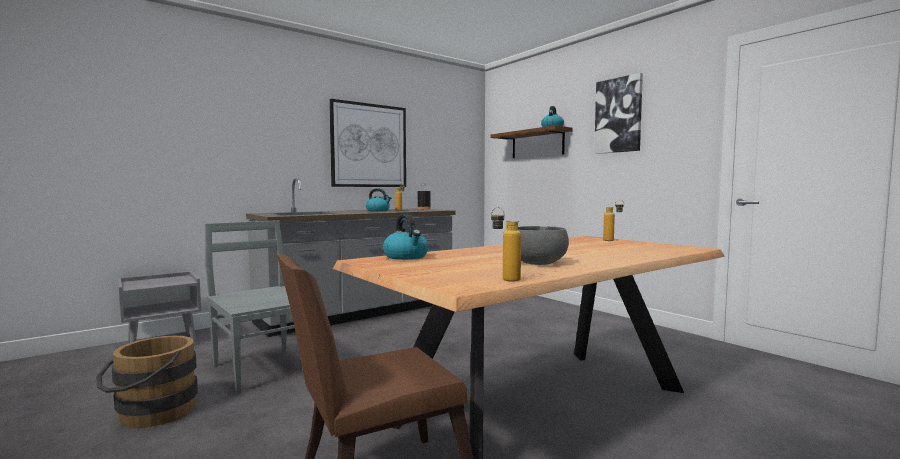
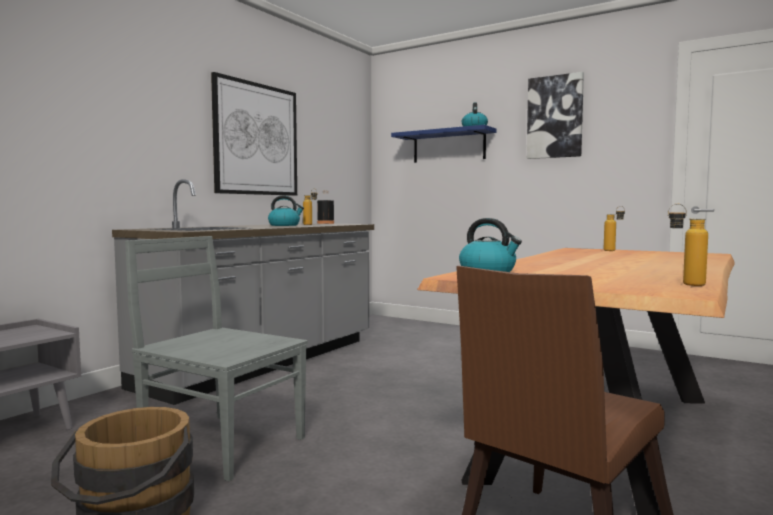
camera: 20 degrees left, 0 degrees up
brown shelf [490,125,573,158] -> blue shelf [391,125,496,163]
grey bowl [518,226,569,265] -> none

